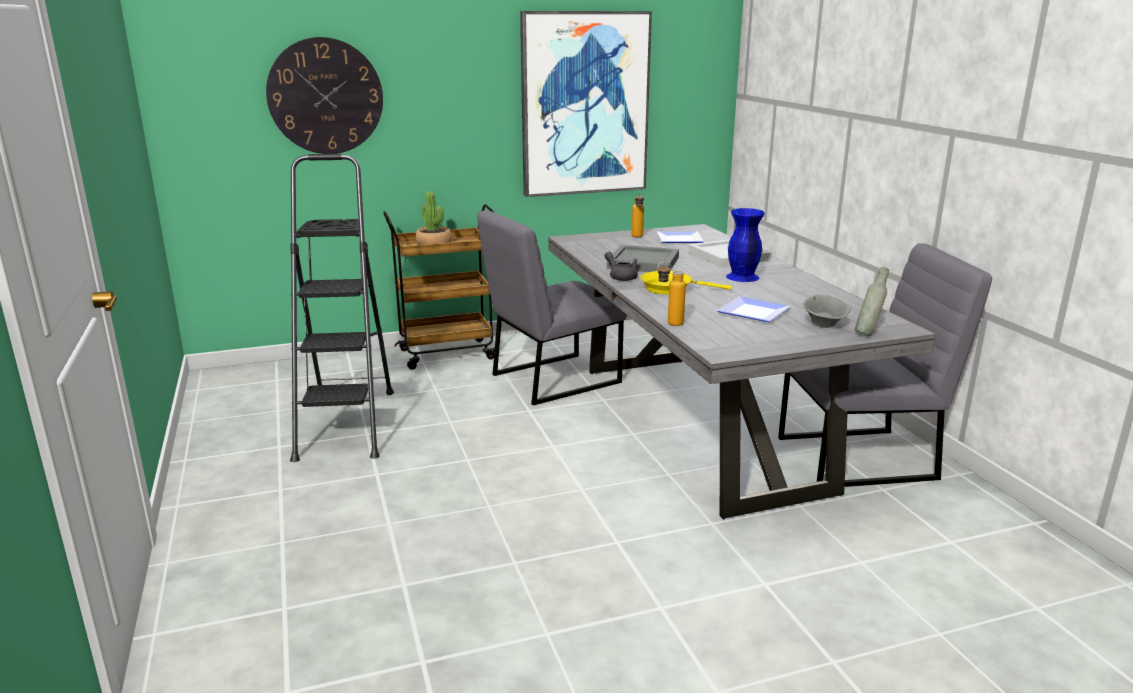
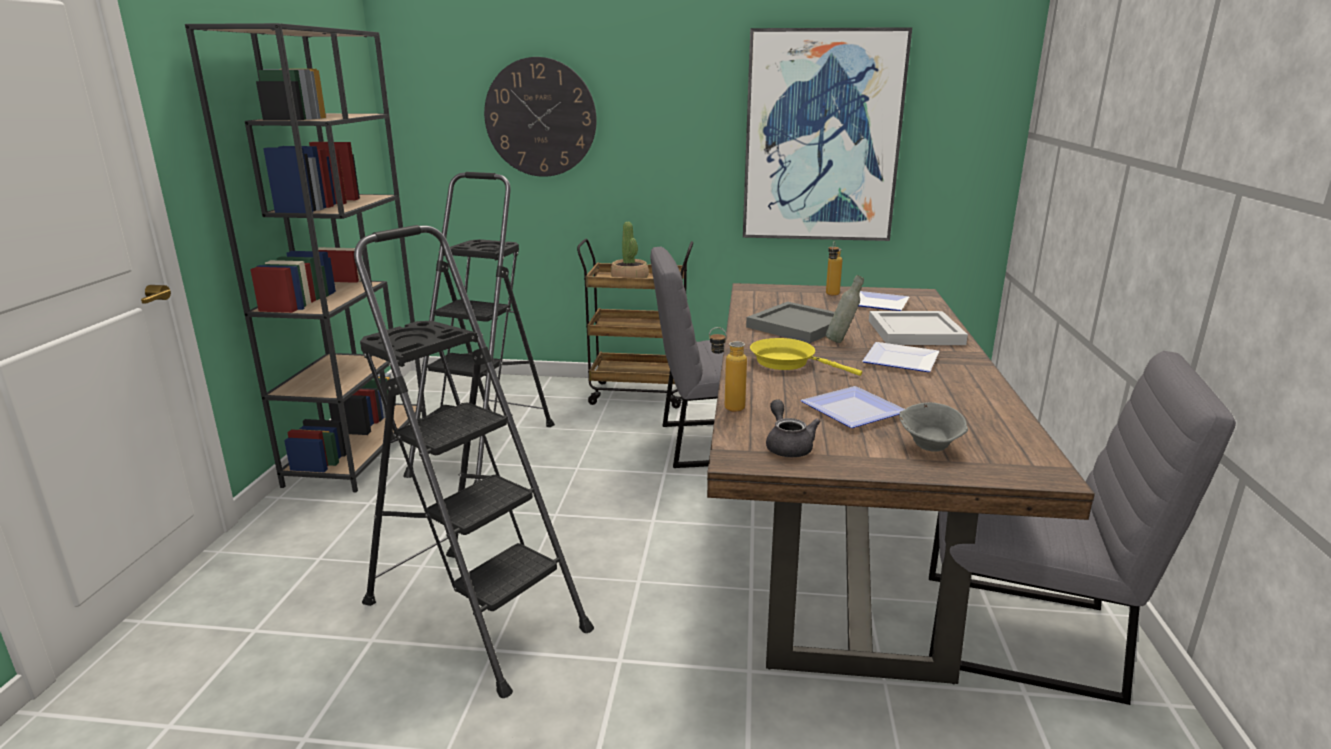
camera: 25 degrees right, 0 degrees up
grey dining table [548,224,936,519] -> brown dining table [707,283,1095,684]
grey teapot [605,252,638,281] -> grey teapot moved to [766,399,821,457]
blue vase [726,208,765,282] -> plate [863,342,939,372]
grey bottle [855,267,889,336] -> grey bottle moved to [826,275,864,343]
none -> bookcase [185,23,426,492]
none -> step ladder [354,225,594,698]

